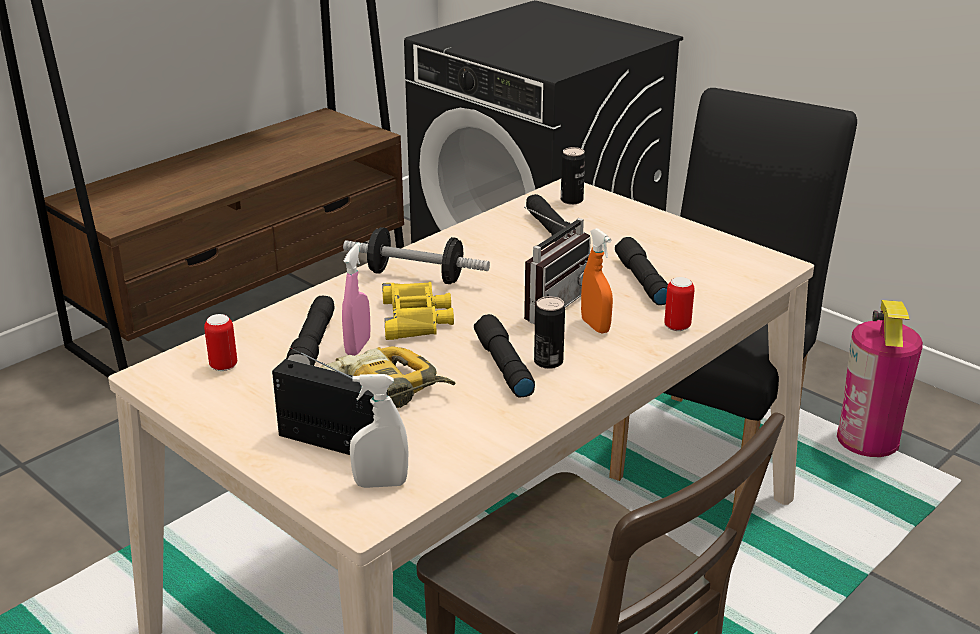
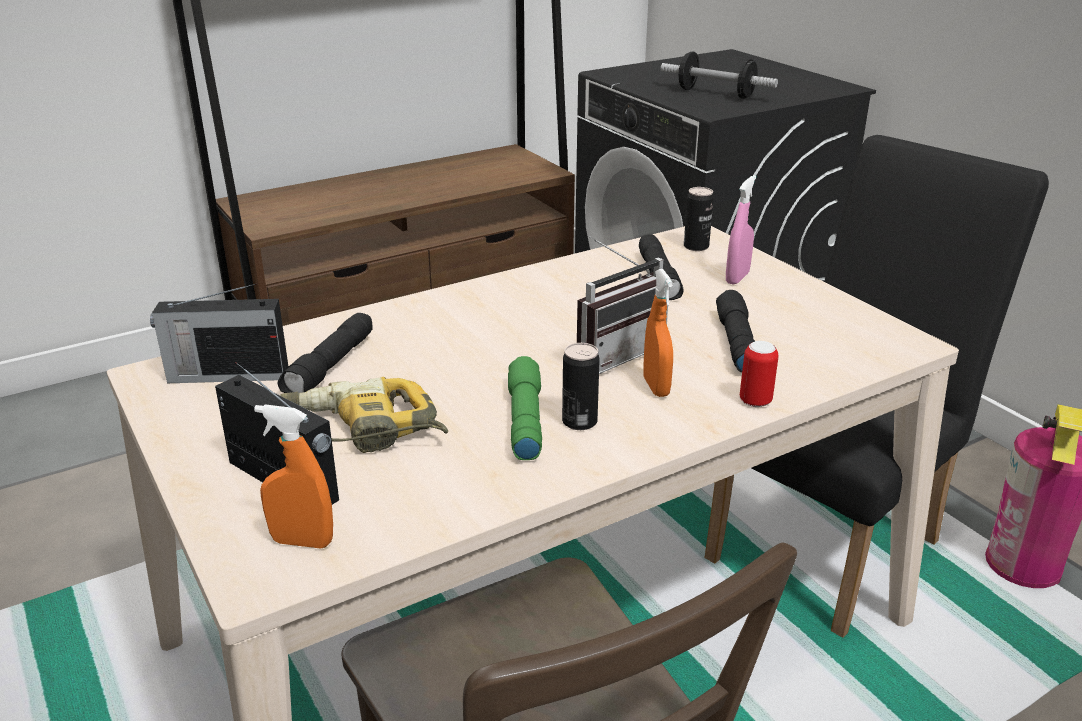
camera: 15 degrees right, 0 degrees up
can [204,314,237,371] -> radio [150,284,289,383]
pink spray bottle [342,243,370,356] -> pink spray bottle moved to [726,175,756,284]
dumbbell [343,227,490,284] -> dumbbell moved to [661,52,778,99]
white spray bottle [350,374,408,488] -> orange spray bottle [254,404,333,549]
yellow binoculars [382,282,454,340] -> none
black flashlight [474,314,535,397] -> green flashlight [508,356,542,460]

